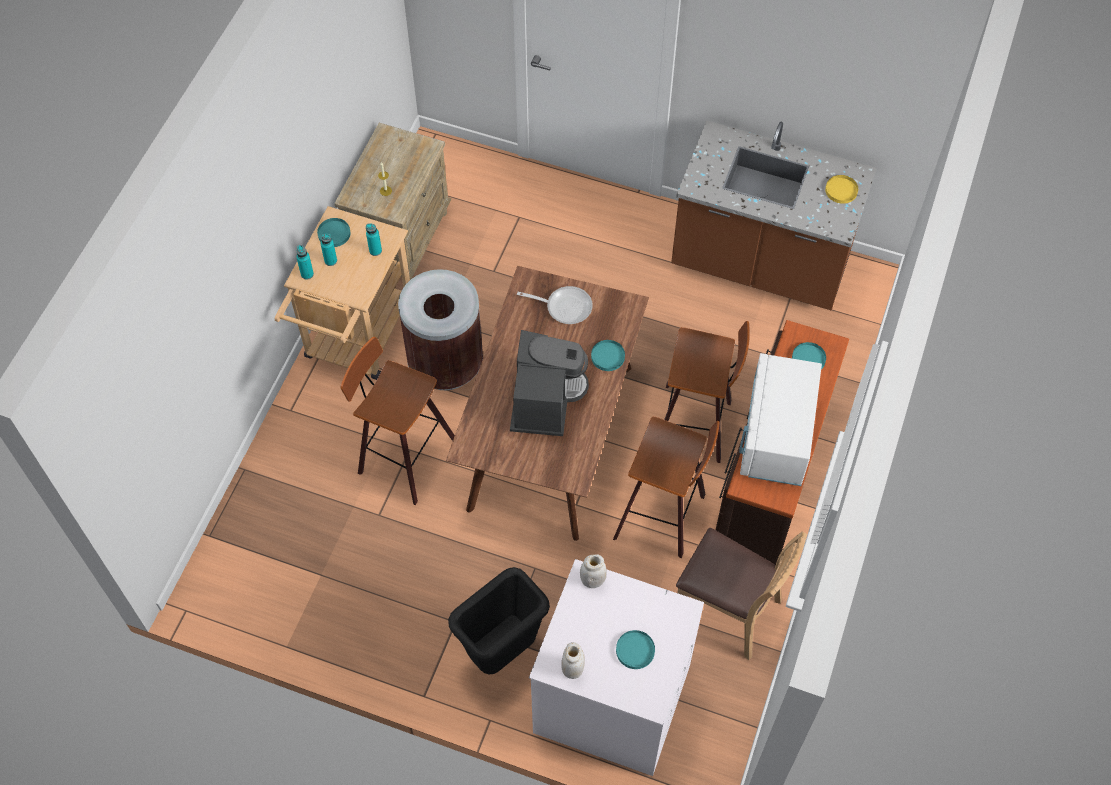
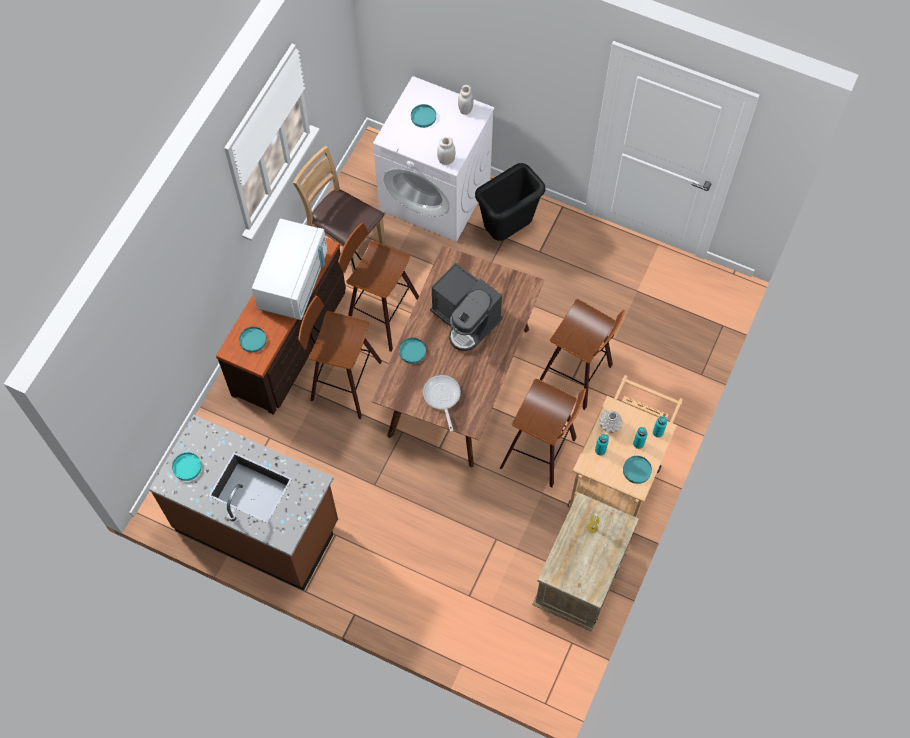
camera: 175 degrees left, 5 degrees up
brown trash can [398,269,483,390] -> stool [500,379,586,488]
coffee machine [510,330,589,436] -> coffee machine turned 60 degrees counterclockwise [430,263,503,351]
frying pan [517,286,593,324] -> frying pan turned 60 degrees clockwise [423,375,461,431]
yellow plate [825,175,858,204] -> turquoise plate [172,453,202,481]
none -> grey vase [599,411,623,433]

